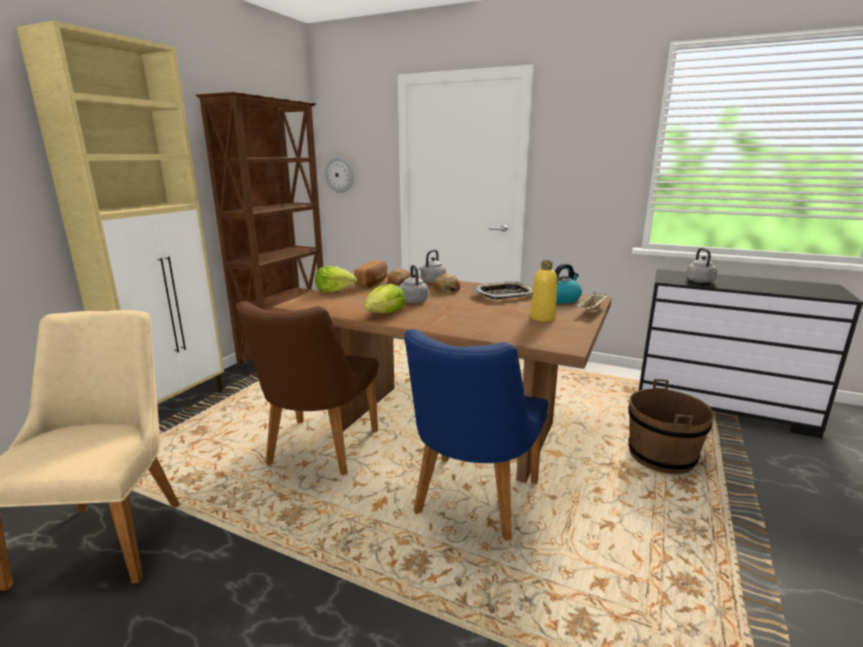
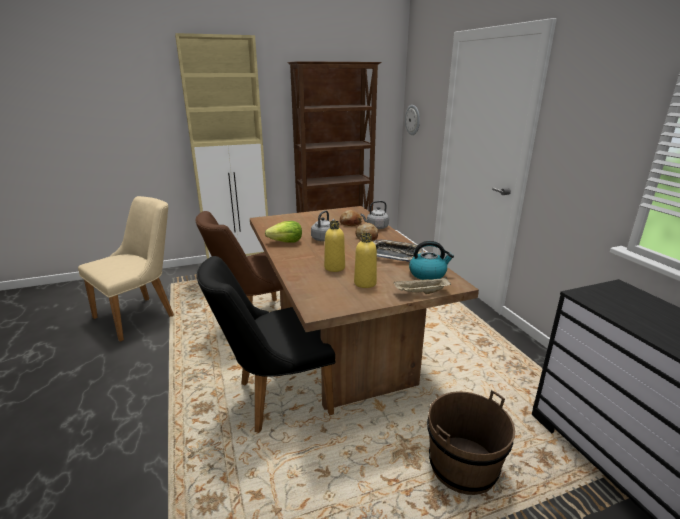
camera: 45 degrees right, 5 degrees up
lettuce [315,266,357,292] -> none
bread [354,260,387,287] -> none
blue chair [405,329,548,541] -> black chair [197,256,336,433]
grey kettle [686,248,717,283] -> none
none -> yellow bottle [324,221,345,272]

